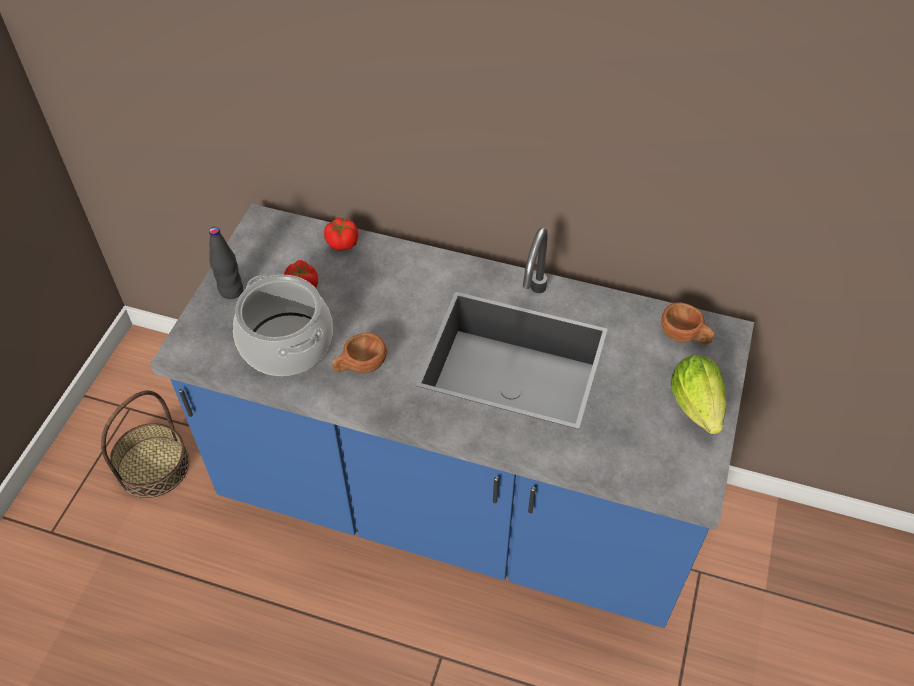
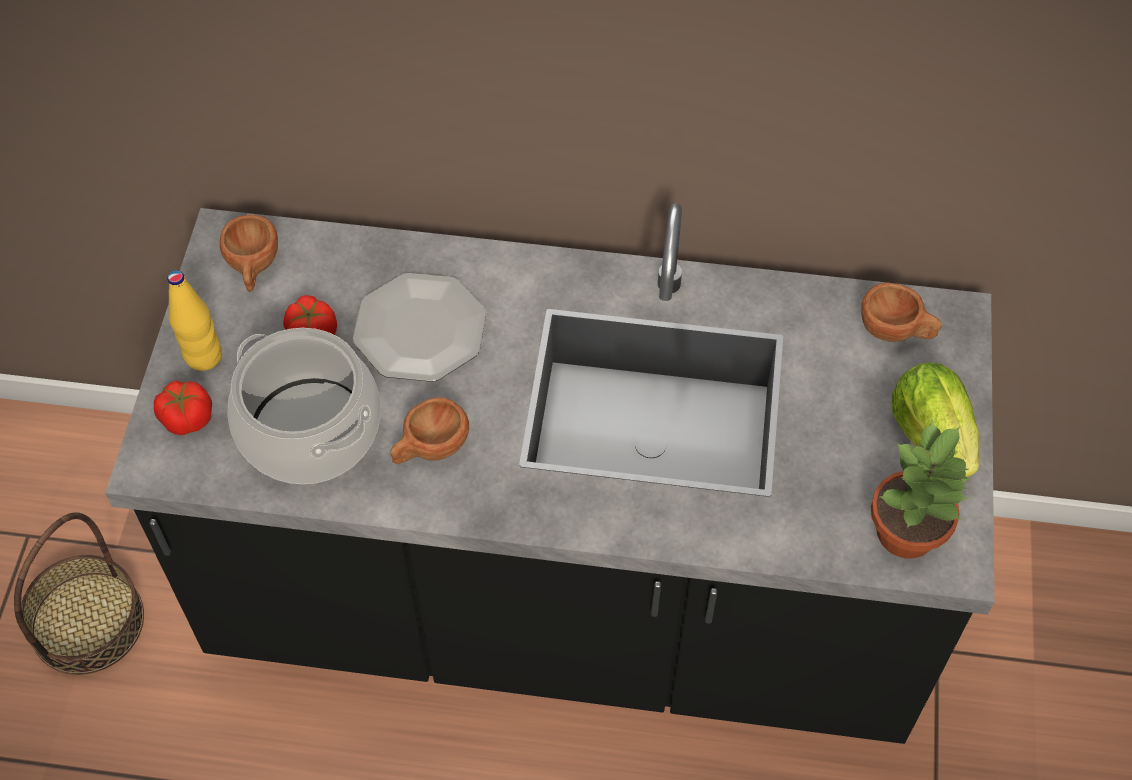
camera: 10 degrees left, 5 degrees up
blue counter [150,204,754,628] -> black counter [105,203,994,744]
black bottle [209,227,243,299] -> yellow bottle [167,270,222,371]
tomato [324,217,359,251] -> tomato moved to [154,380,212,435]
none -> brown cup [220,215,278,292]
none -> plate [353,273,486,382]
none -> potted plant [871,420,972,559]

